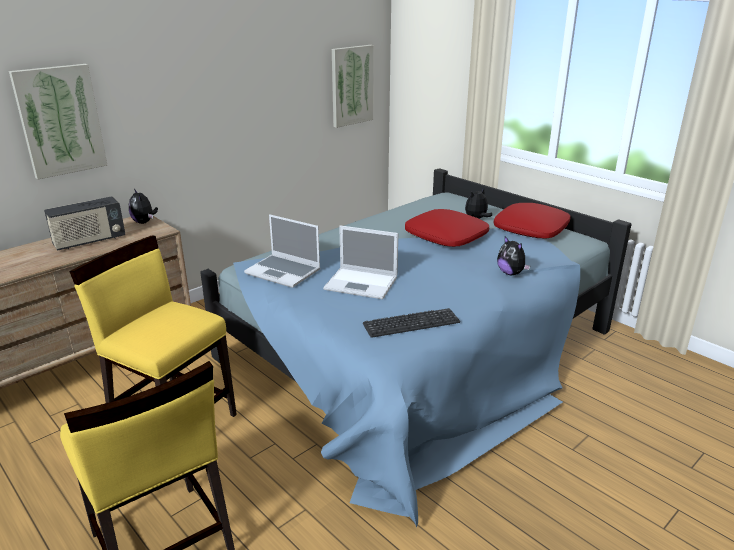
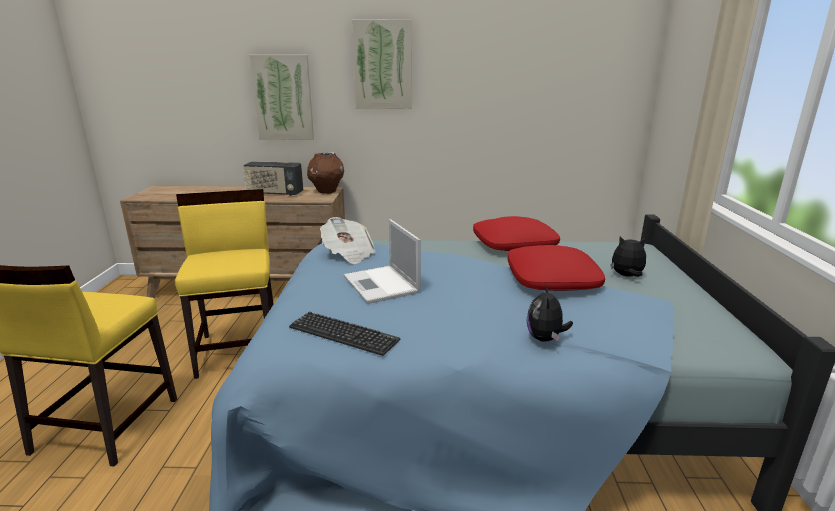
camera: 45 degrees right, 5 degrees down
plush toy [129,189,158,224] -> brown vase [307,152,344,194]
laptop [244,214,321,288] -> newspaper [320,217,376,264]
picture [332,45,374,128] -> picture moved to [352,19,412,109]
red pillow [494,203,571,238] -> red pillow moved to [473,216,560,251]

